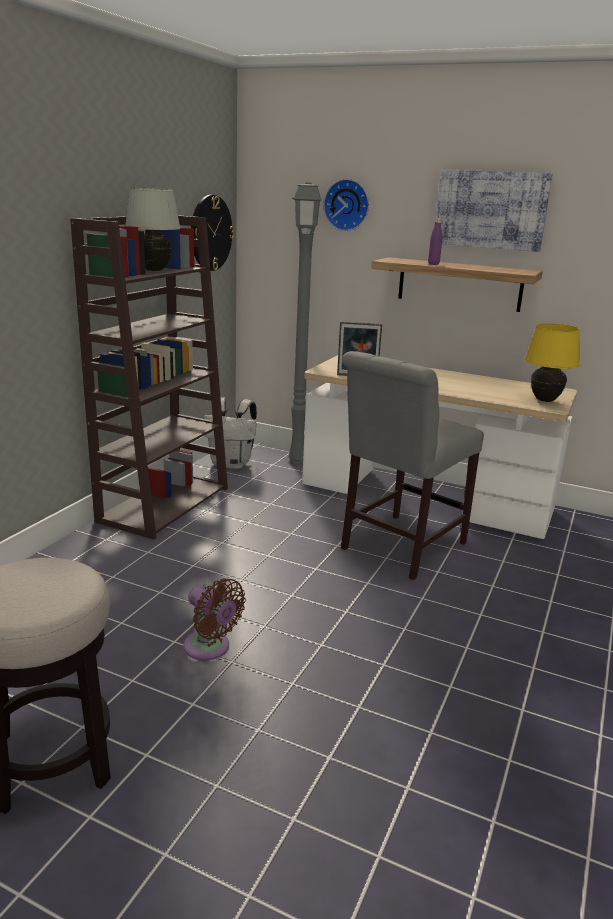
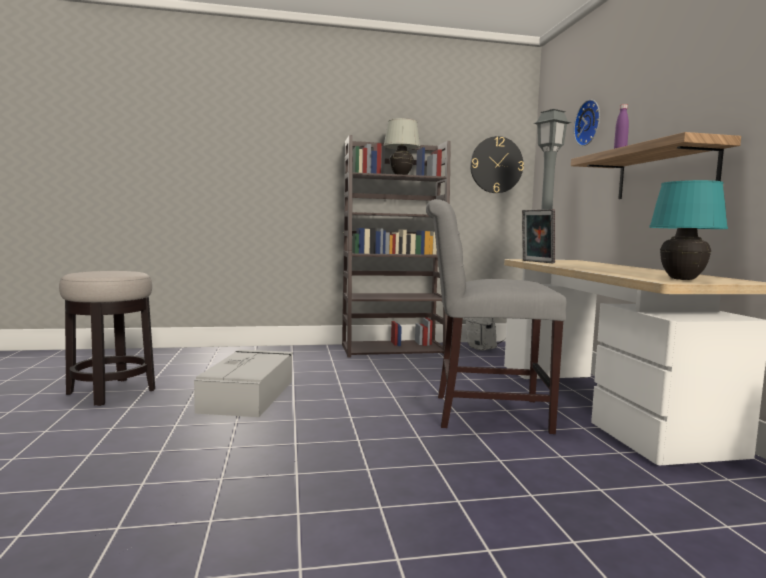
camera: 55 degrees right, 15 degrees down
brown fan [184,578,246,661] -> grey storage box [194,350,293,417]
picture [436,169,553,252] -> none
yellow table lamp [525,323,580,402] -> turquoise table lamp [649,180,728,280]

